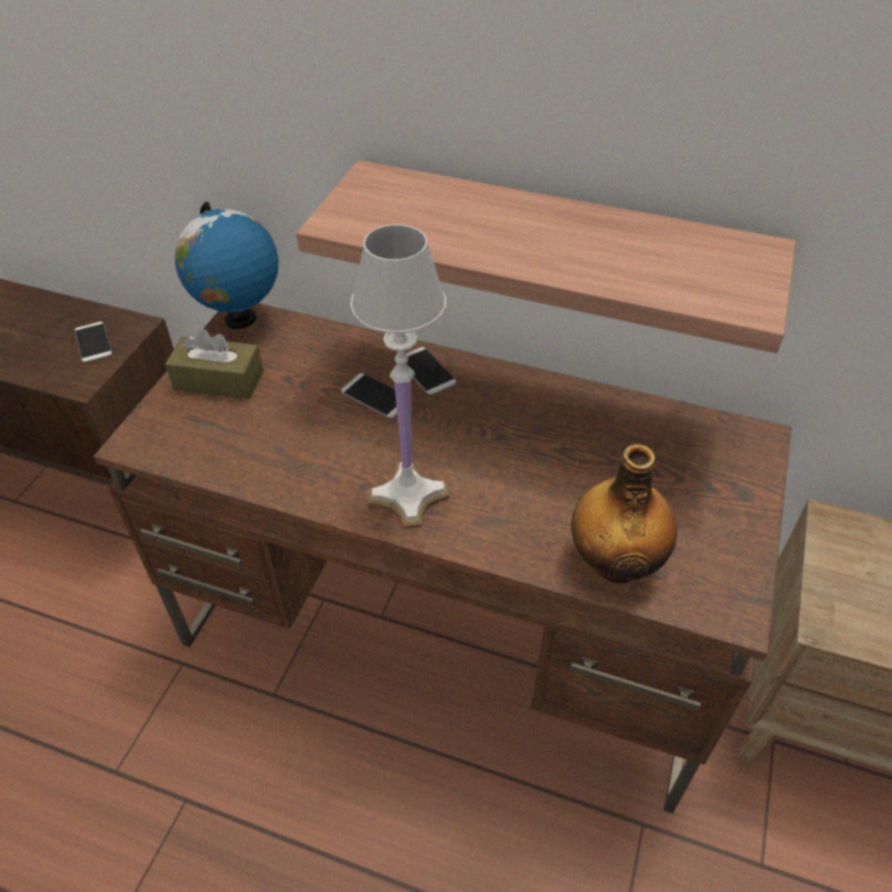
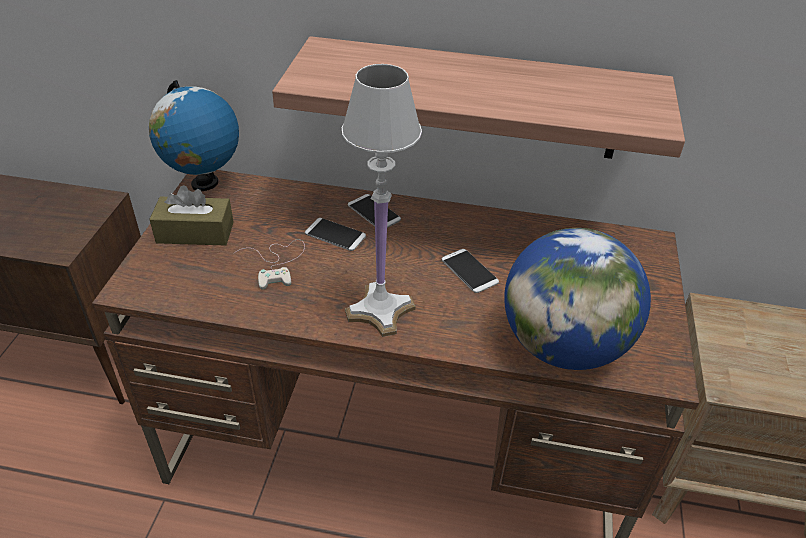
camera: 10 degrees left, 5 degrees down
phone [74,322,112,362] -> phone moved to [442,249,499,293]
bottle [571,444,677,583] -> globe [504,228,651,370]
none -> white game controller [233,239,305,290]

